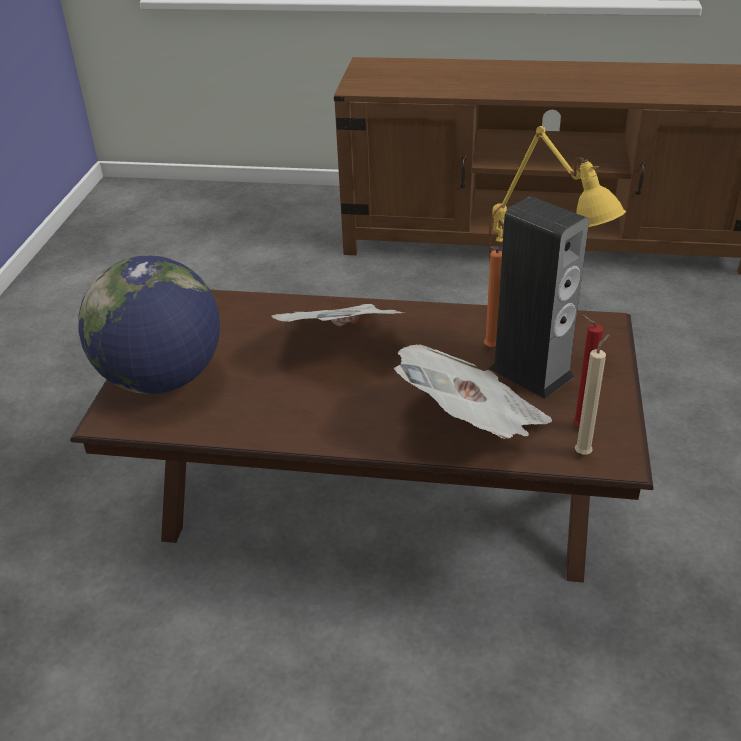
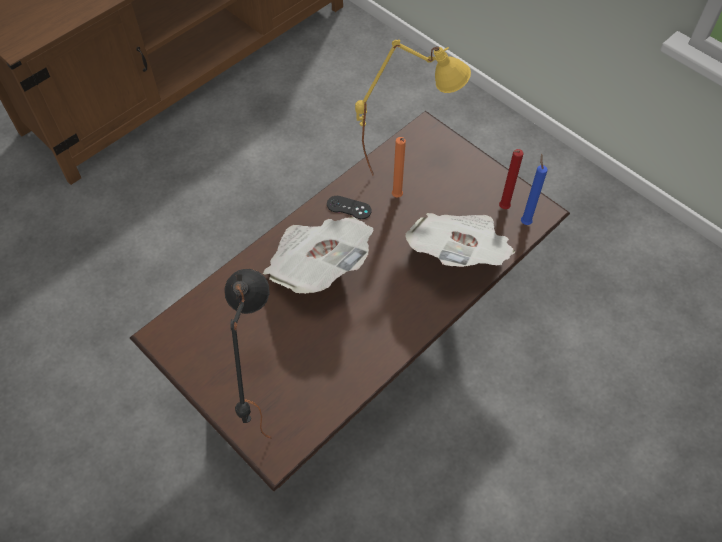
camera: 55 degrees left, 20 degrees up
globe [78,256,220,394] -> black table lamp [224,269,271,439]
speaker [489,196,589,399] -> none
beige candle [575,334,609,455] -> blue candle [521,154,548,225]
none -> black game controller [327,196,372,219]

